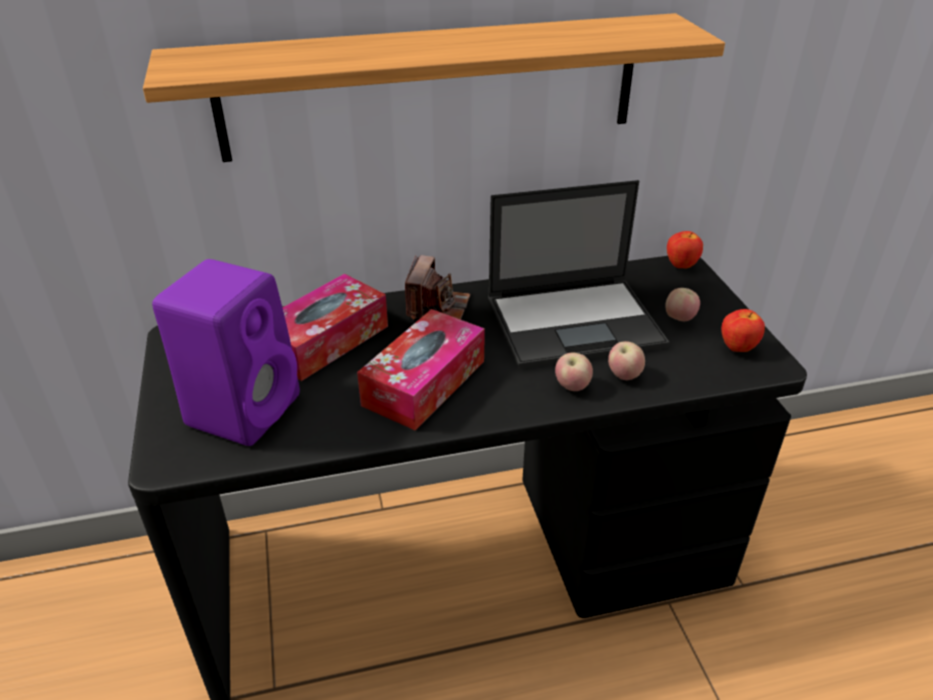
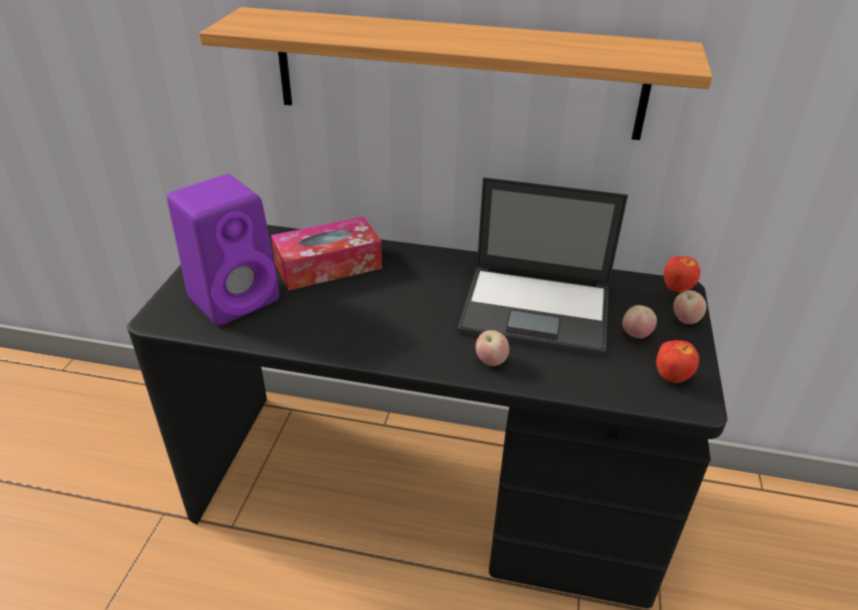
camera: 25 degrees right, 0 degrees up
tissue box [357,309,485,431] -> none
camera [405,255,470,320] -> none
apple [608,341,645,380] -> apple moved to [673,290,706,324]

